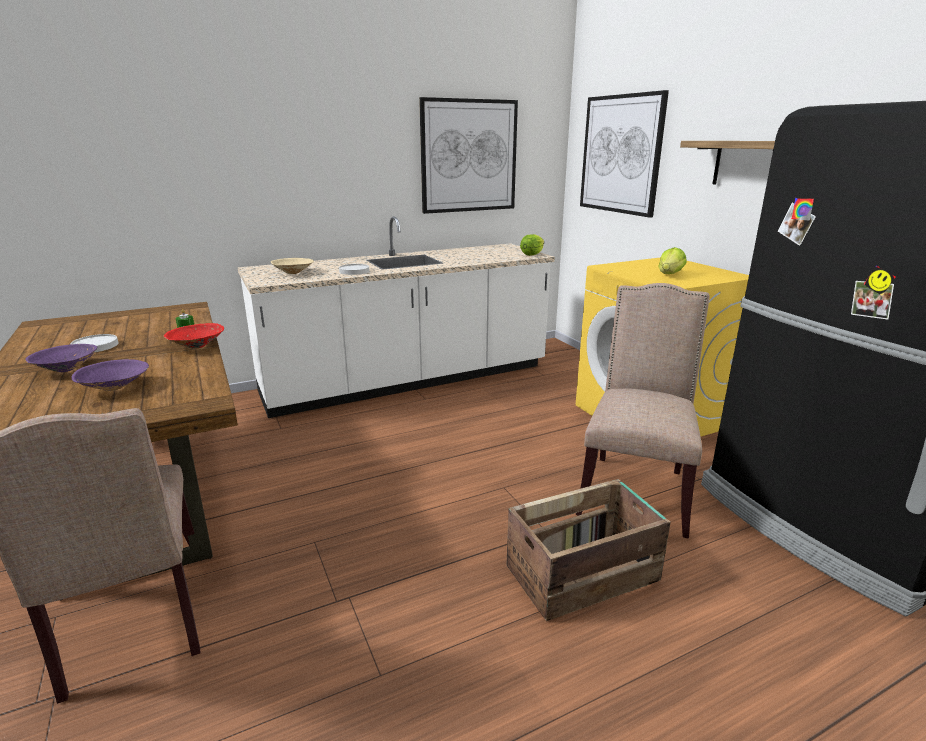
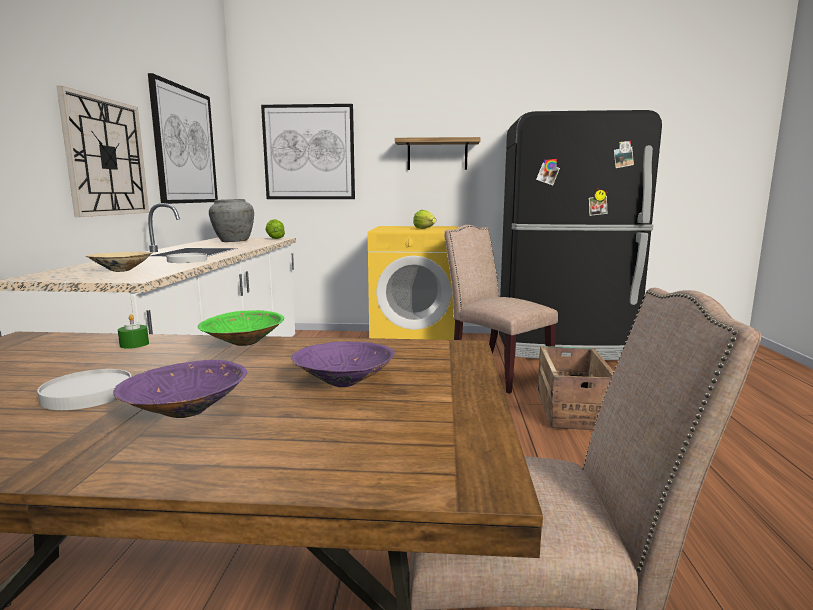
camera: 60 degrees left, 10 degrees down
red bowl [164,323,224,349] -> green bowl [198,310,284,346]
none -> wall clock [56,86,149,217]
none -> grey vase [209,199,254,242]

